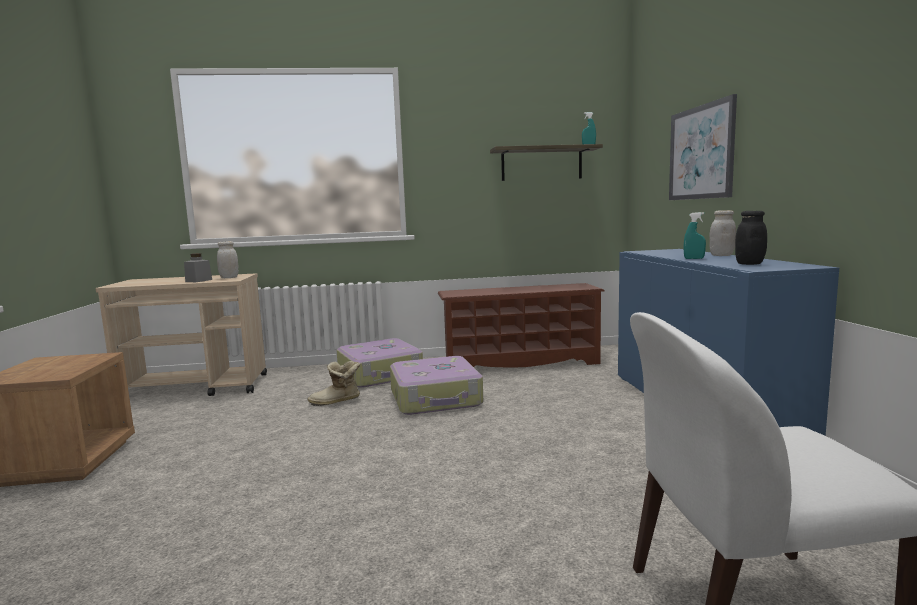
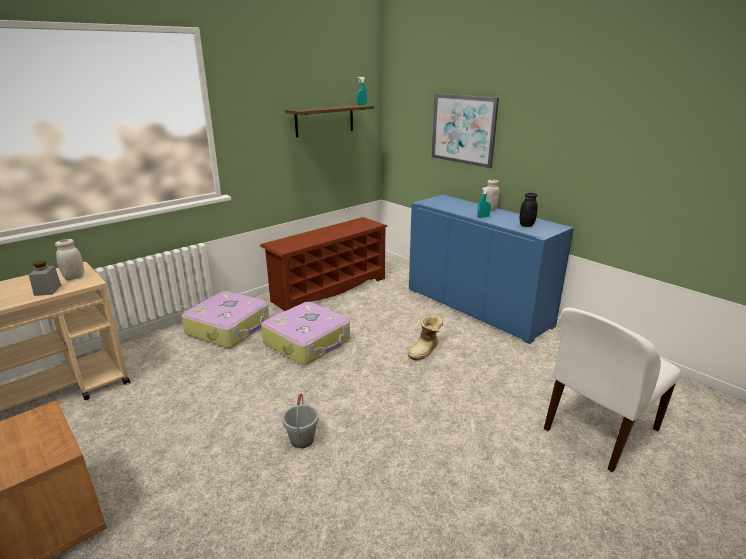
camera: 35 degrees left, 15 degrees up
boot [308,361,361,406] -> boot moved to [408,315,443,360]
none -> grey bucket [282,393,319,448]

